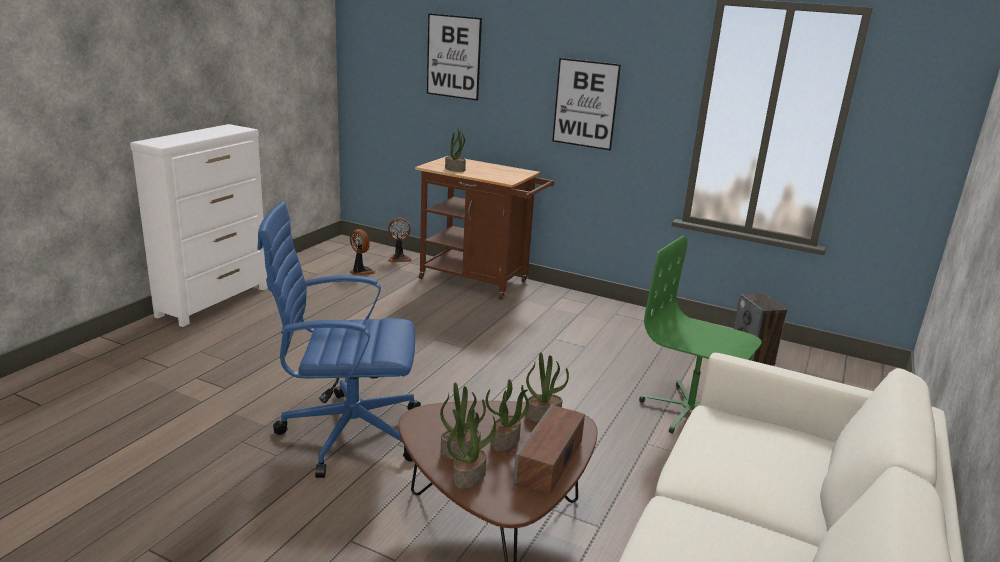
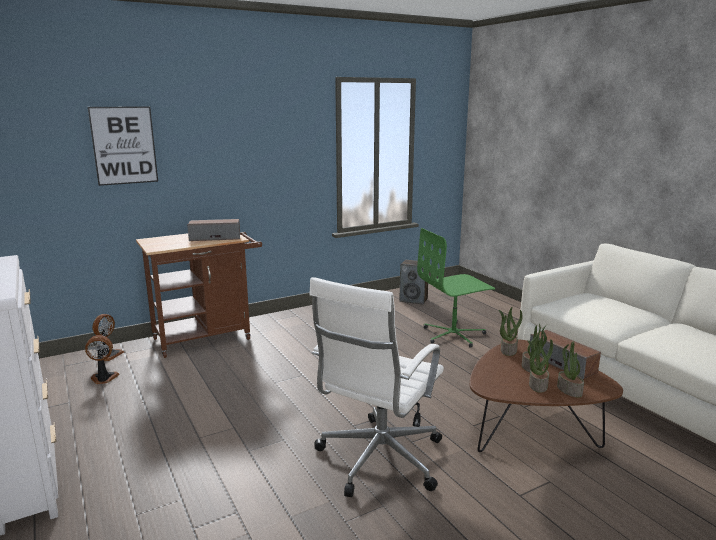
camera: 55 degrees left, 5 degrees down
blue office chair [257,201,421,478] -> white office chair [309,277,444,497]
potted plant [445,129,466,172] -> none
picture [552,58,621,150] -> none
none -> speaker [187,219,240,241]

